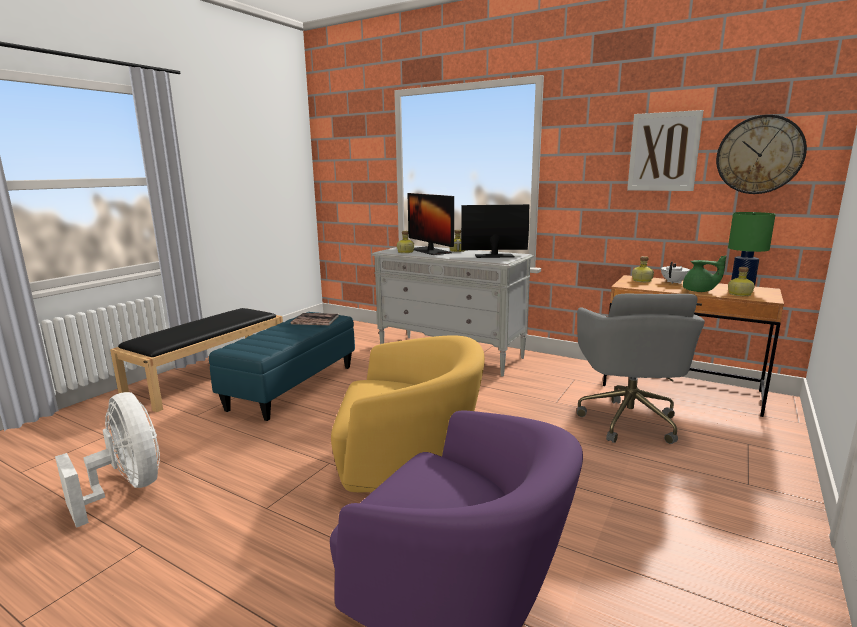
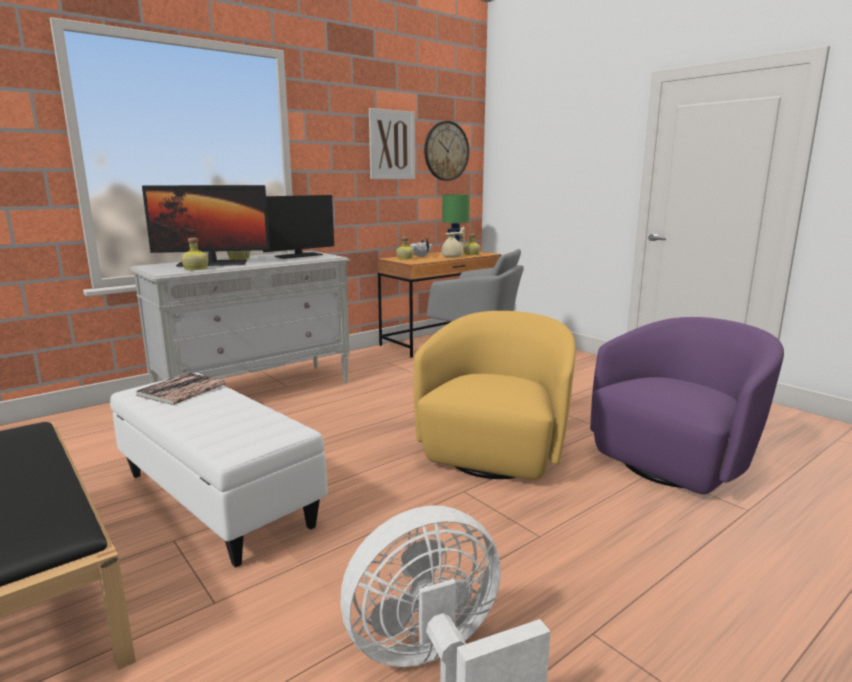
camera: 70 degrees left, 0 degrees up
blue ottoman [209,312,355,421] -> white ottoman [110,373,328,568]
monitor [461,204,529,258] -> monitor turned 150 degrees counterclockwise [263,195,334,259]
green teapot [683,255,726,292] -> beige teapot [442,226,465,257]

